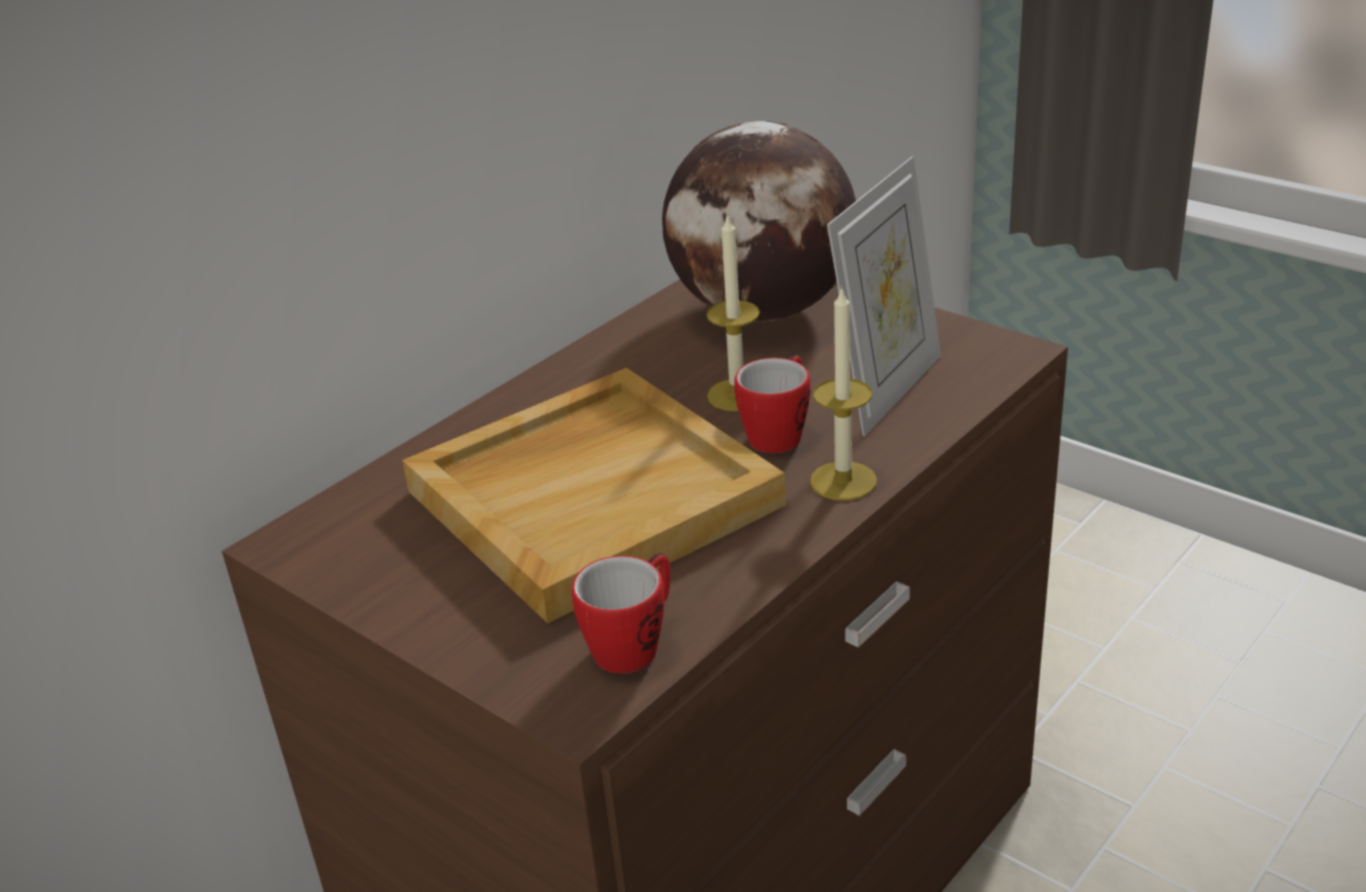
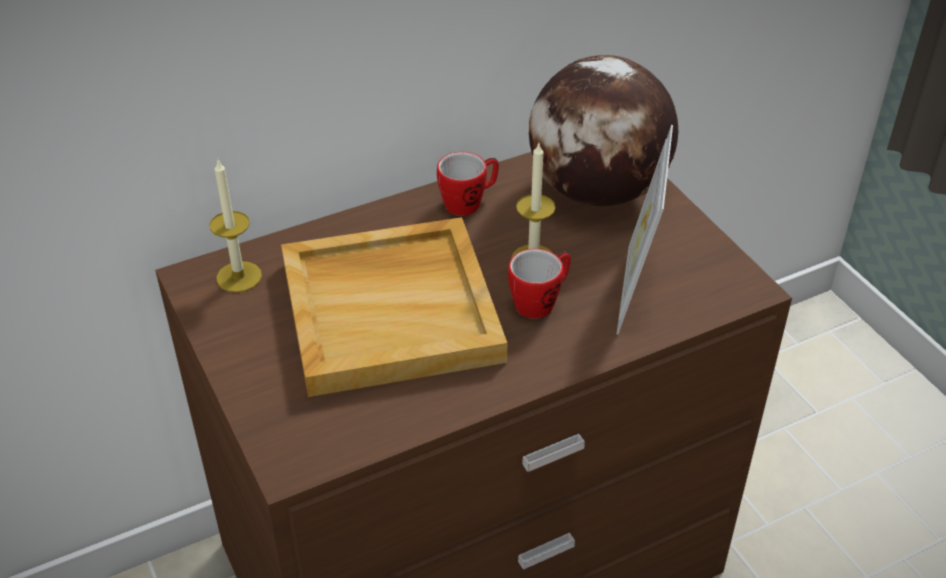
camera: 20 degrees right, 10 degrees up
mug [571,553,670,673] -> mug moved to [437,152,499,216]
candle [810,286,877,501] -> candle moved to [209,160,262,292]
picture frame [827,157,941,436] -> picture frame turned 135 degrees clockwise [617,125,673,335]

